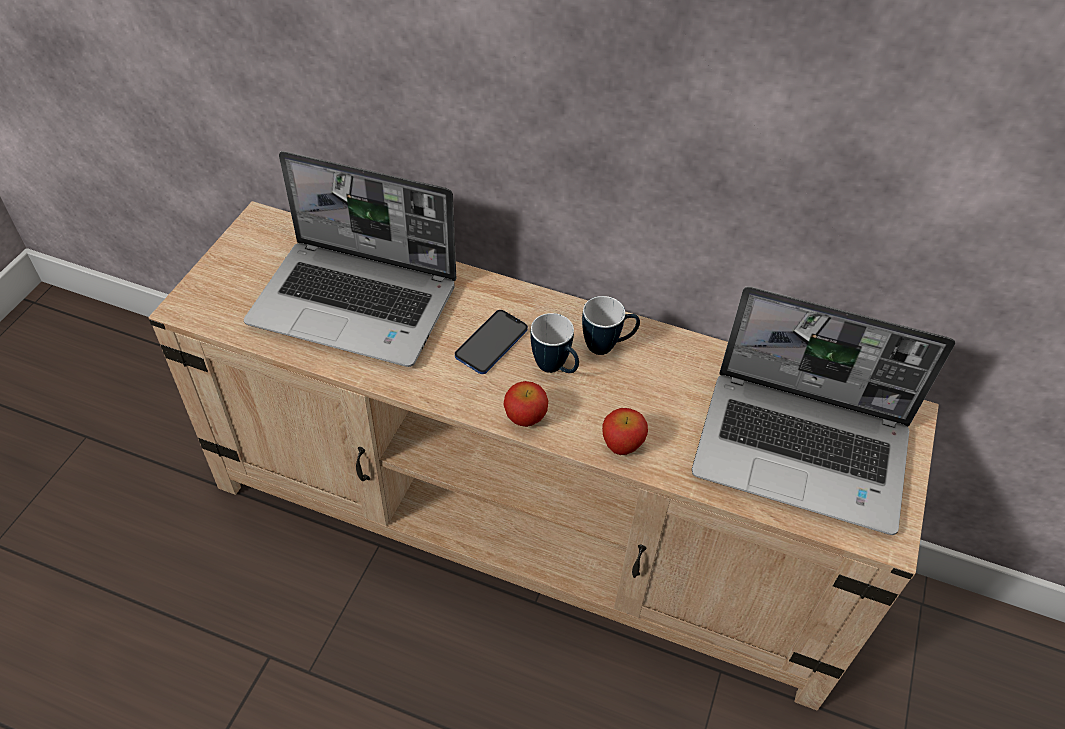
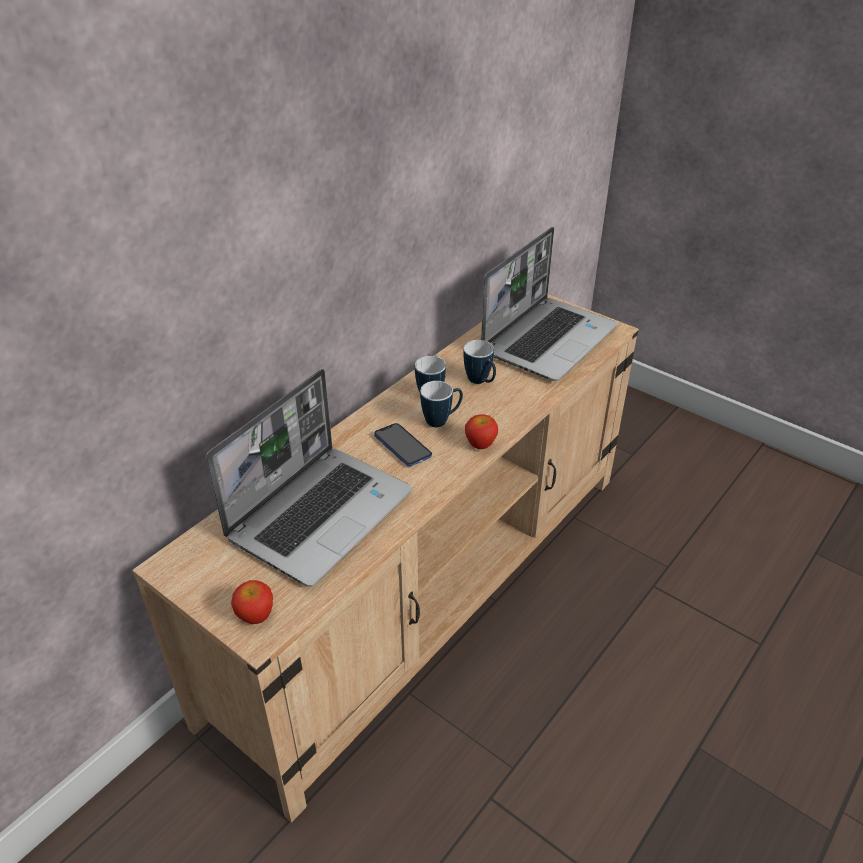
camera: 70 degrees left, 10 degrees down
apple [602,408,648,455] -> apple moved to [231,580,273,624]
none -> mug [463,340,496,384]

